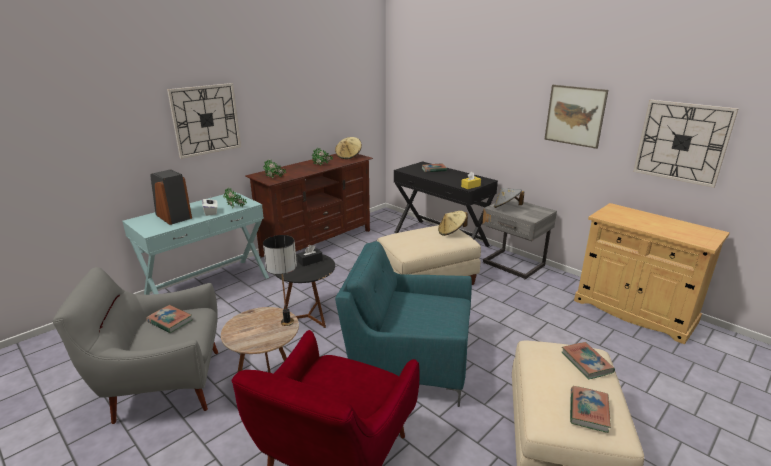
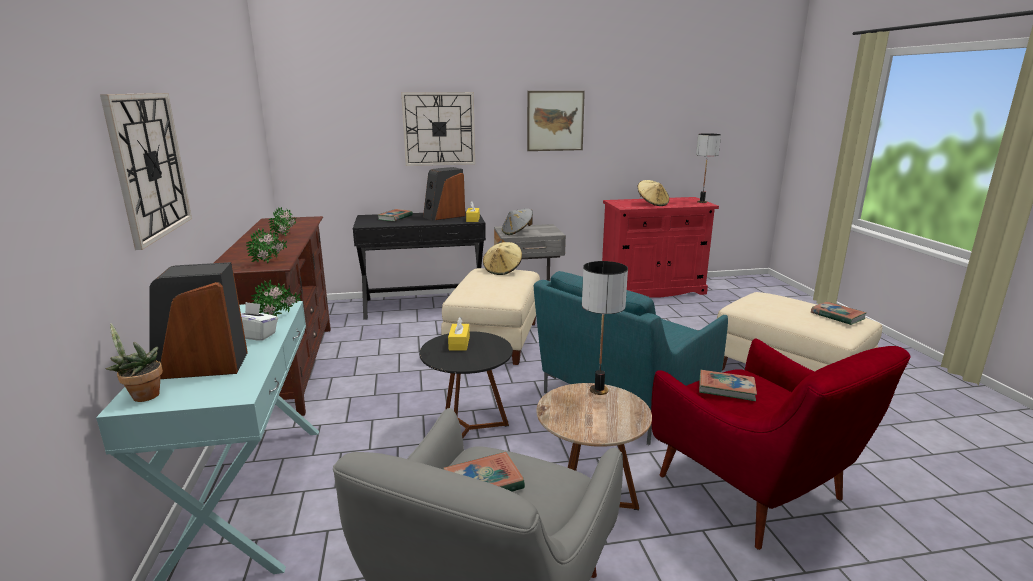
camera: 55 degrees left, 5 degrees down
black tissue box [297,245,323,266] -> yellow tissue box [448,317,470,351]
beige hat [335,137,362,159] -> beige hat moved to [638,180,669,206]
book [562,342,615,379] -> book moved to [699,370,757,401]
beige cabinet [574,203,730,345] -> red cabinet [602,197,719,297]
wall clock [633,100,738,188] -> wall clock moved to [401,92,475,166]
none -> potted plant [105,323,163,402]
none -> speaker [423,167,465,221]
none -> table lamp [696,133,721,203]

